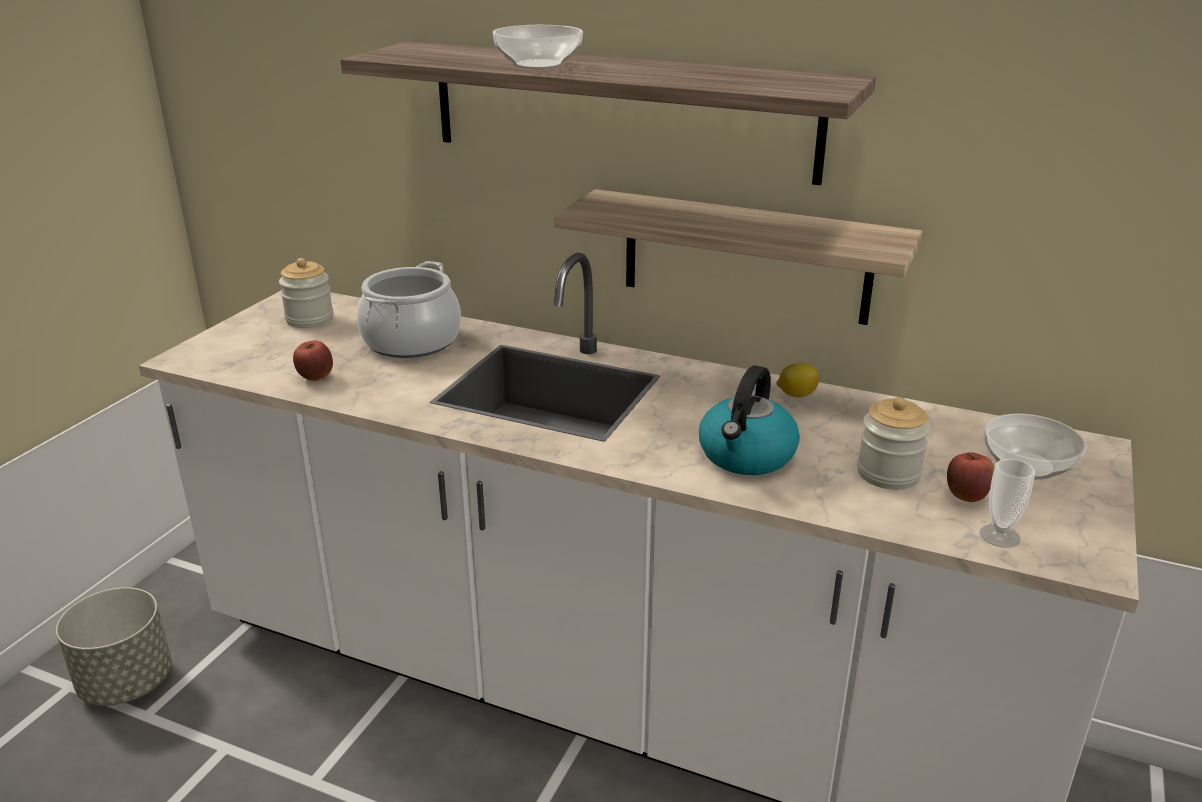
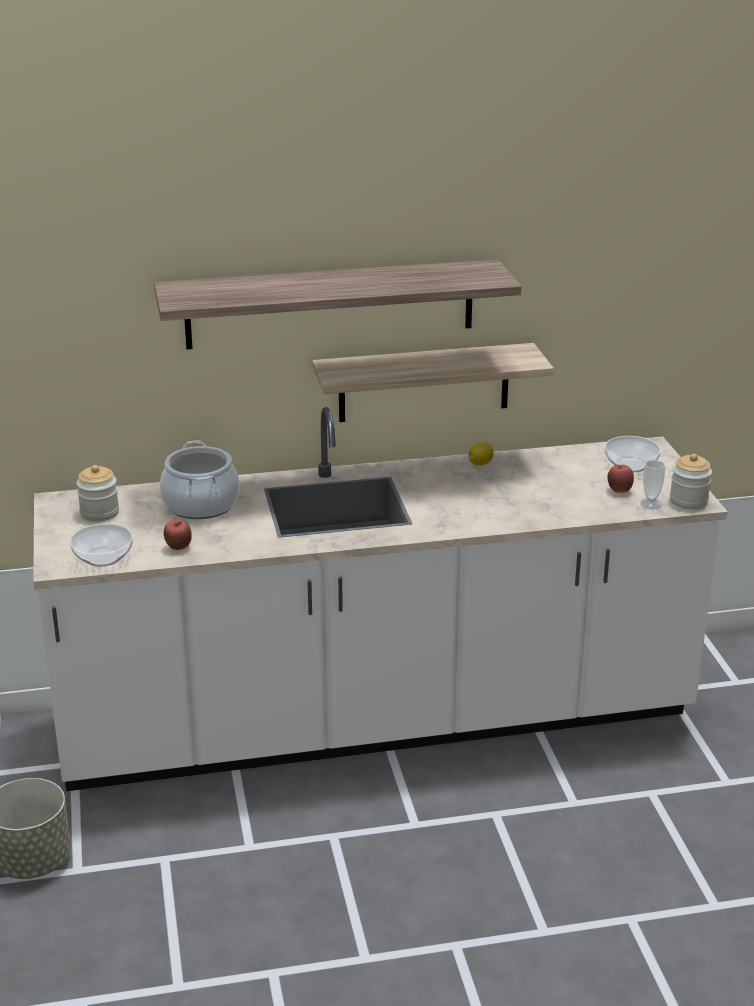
camera: 35 degrees left, 0 degrees up
bowl [493,25,583,69] -> bowl moved to [69,523,133,567]
kettle [699,365,800,475] -> none
jar [857,397,930,490] -> jar moved to [670,454,712,509]

